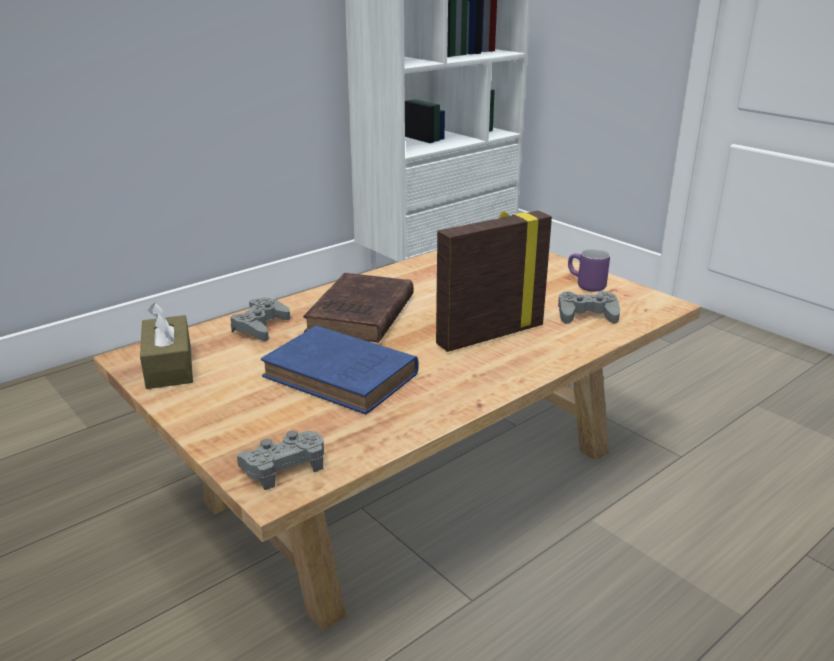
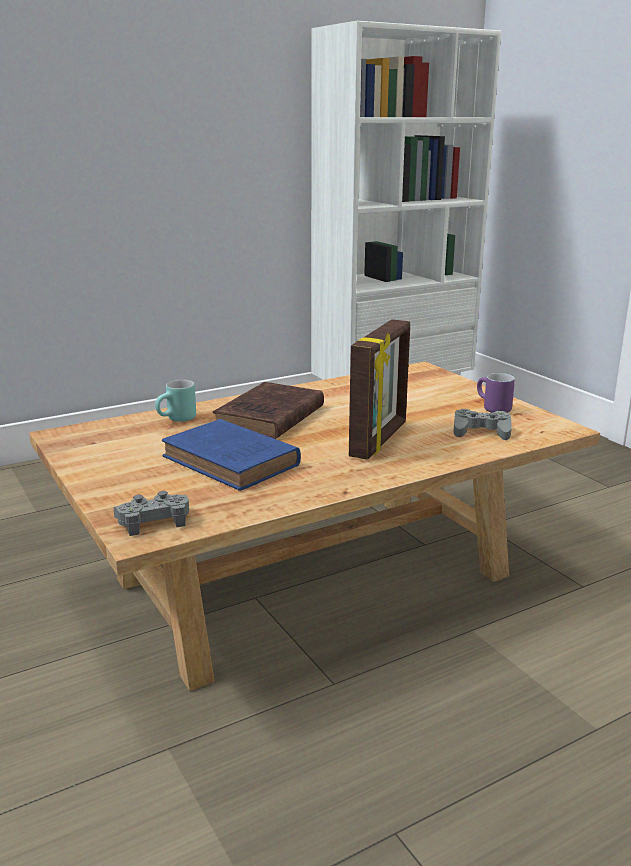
camera: 10 degrees right, 5 degrees down
brown tissue box [140,302,193,389] -> none
grey game controller [231,297,290,341] -> turquoise mug [155,380,196,422]
picture frame [436,211,552,352] -> picture frame turned 135 degrees clockwise [349,319,410,460]

